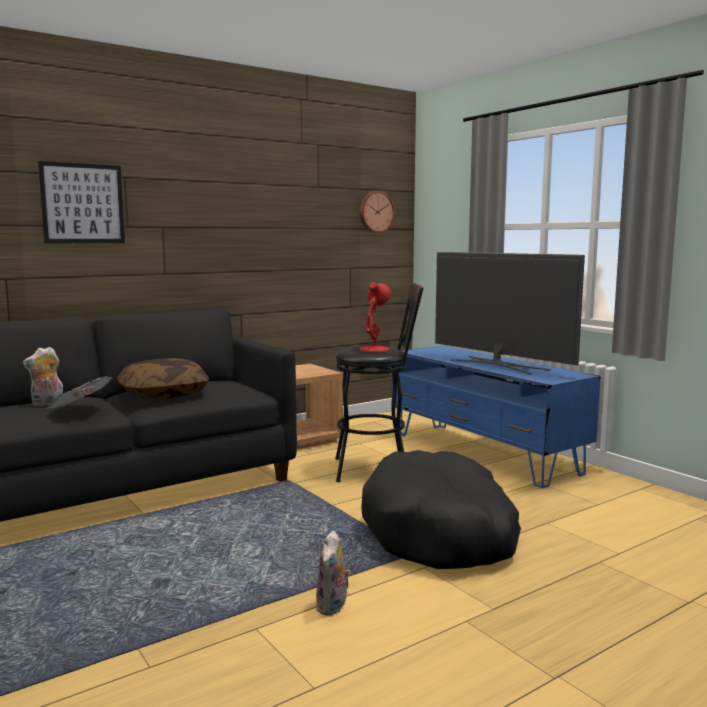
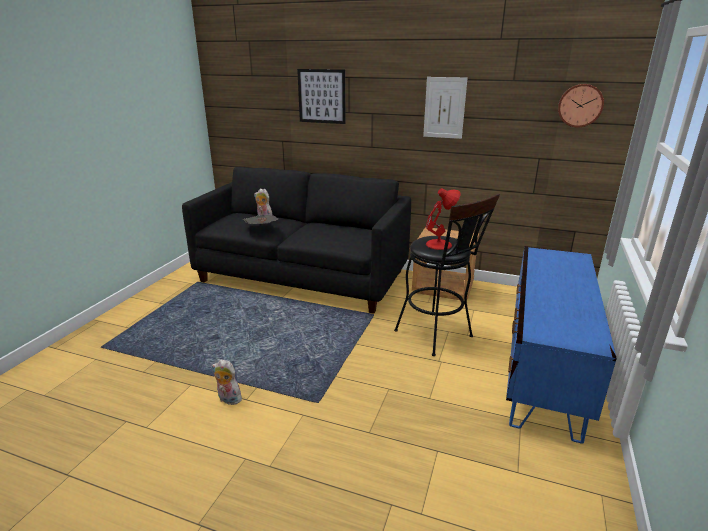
camera: 55 degrees right, 15 degrees up
pillow [118,358,209,399] -> none
plush toy [316,530,351,616] -> plush toy turned 45 degrees clockwise [212,359,242,405]
black dog bed [361,450,521,569] -> none
television [435,252,585,374] -> none
none -> picture [423,77,467,139]

